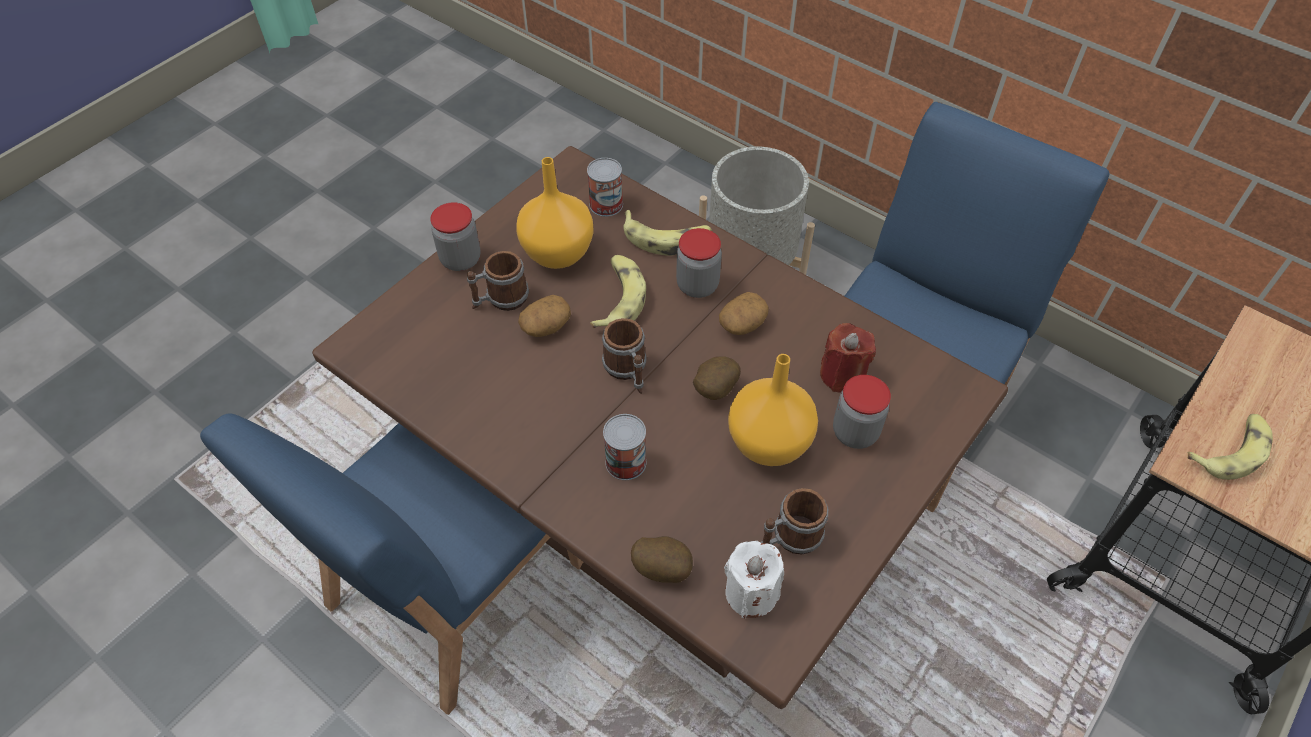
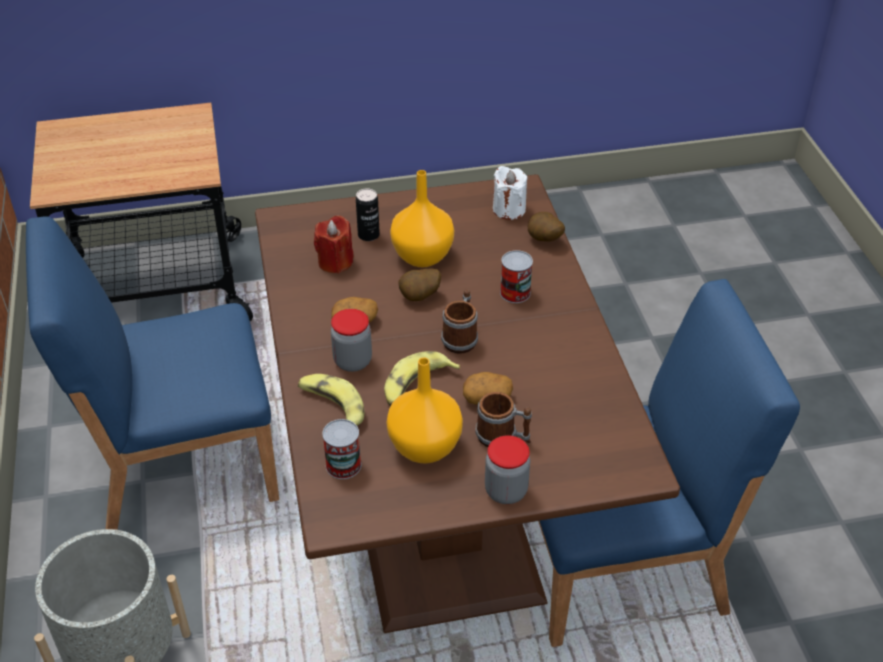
camera: 140 degrees left, 10 degrees down
mug [761,488,828,555] -> none
jar [833,375,891,449] -> can [356,188,380,241]
banana [1188,414,1273,480] -> none

